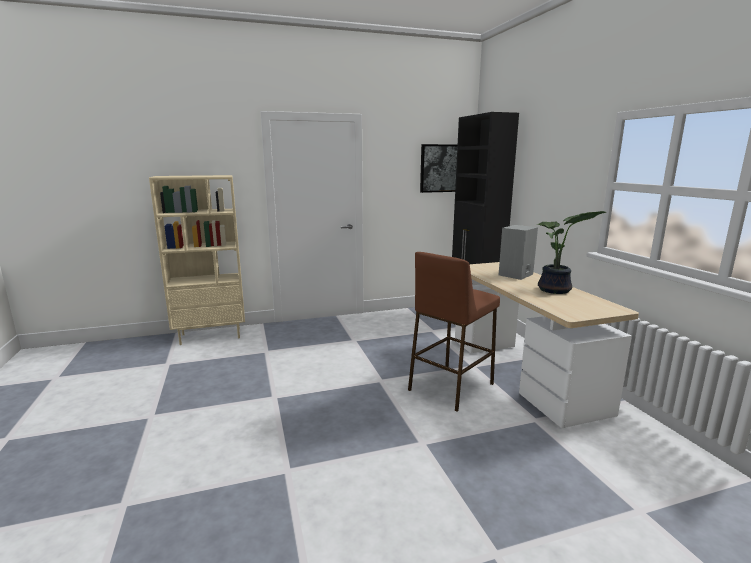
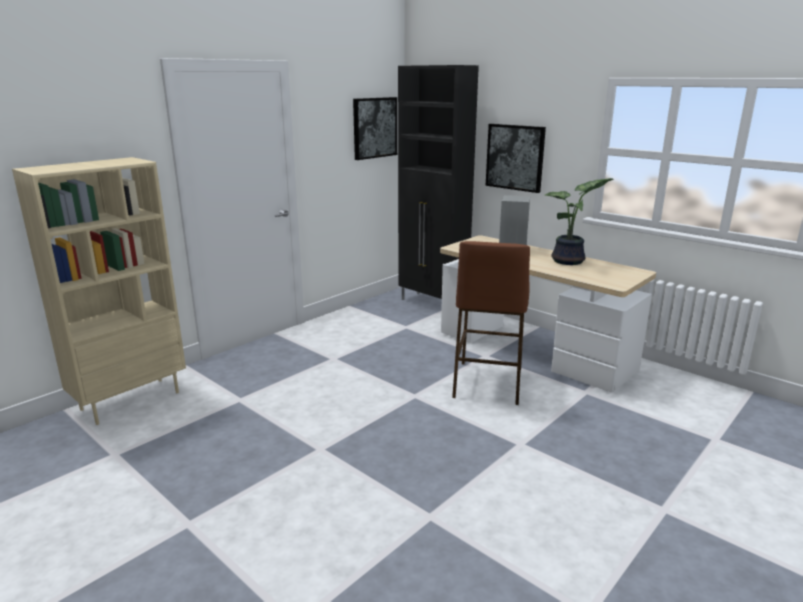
camera: 30 degrees left, 5 degrees up
none -> picture [486,124,546,193]

